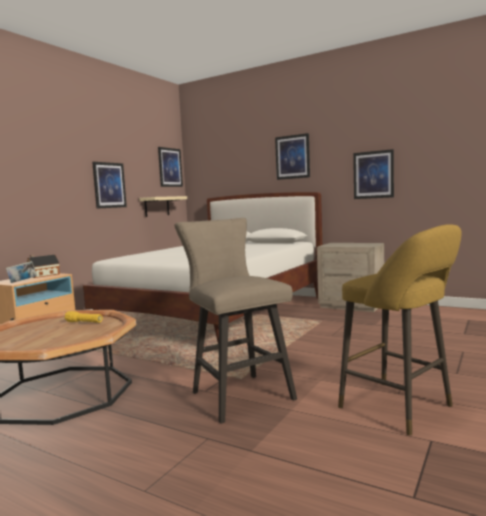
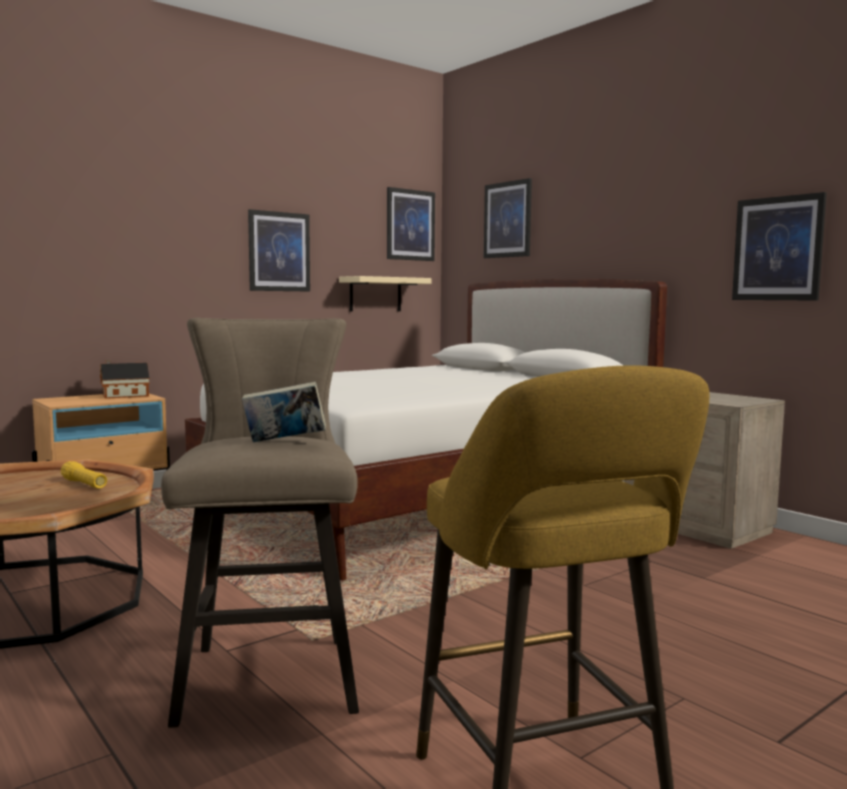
camera: 20 degrees right, 0 degrees up
book [6,261,37,283] -> book moved to [242,382,326,442]
picture [275,133,310,180] -> picture moved to [484,178,532,258]

